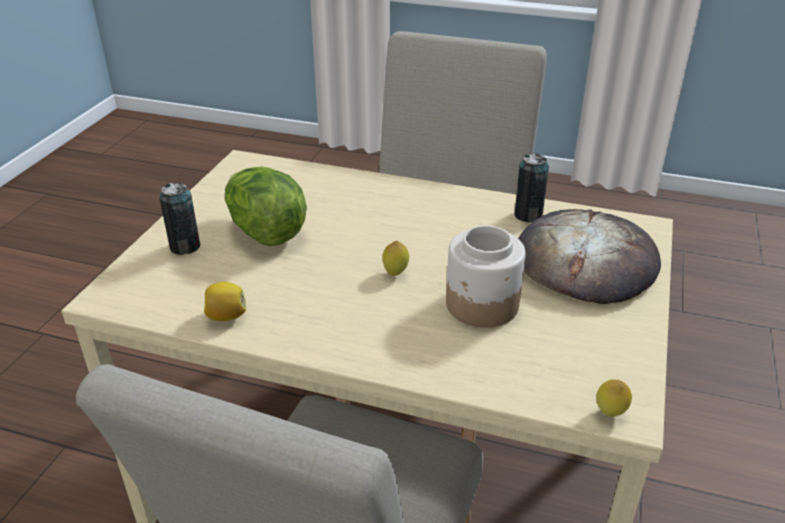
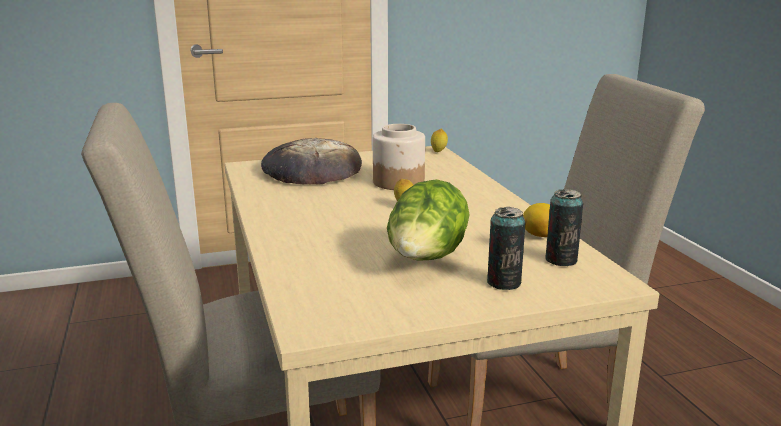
camera: 125 degrees left, 15 degrees down
can [514,154,549,222] -> can moved to [545,189,583,266]

